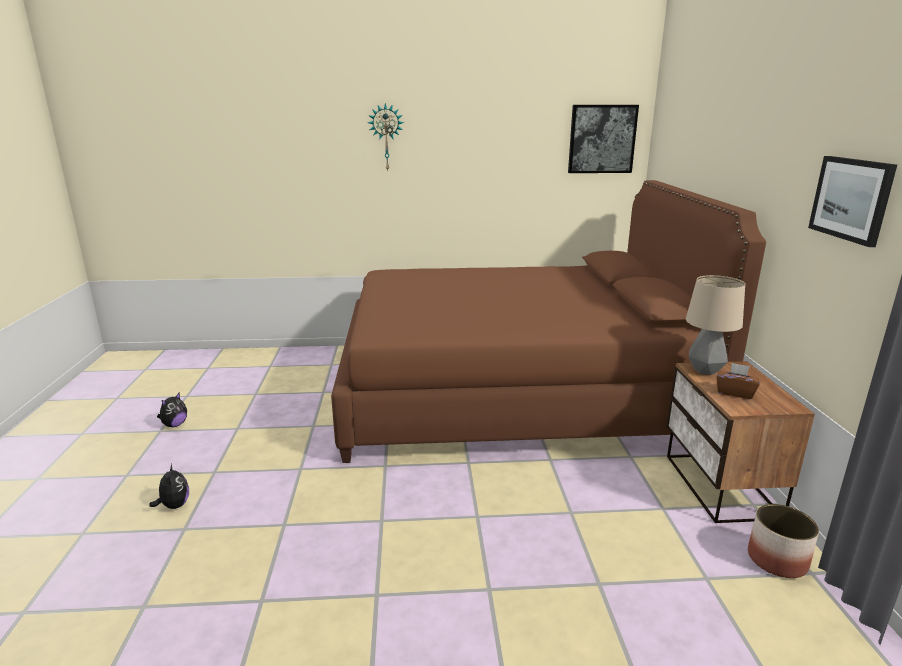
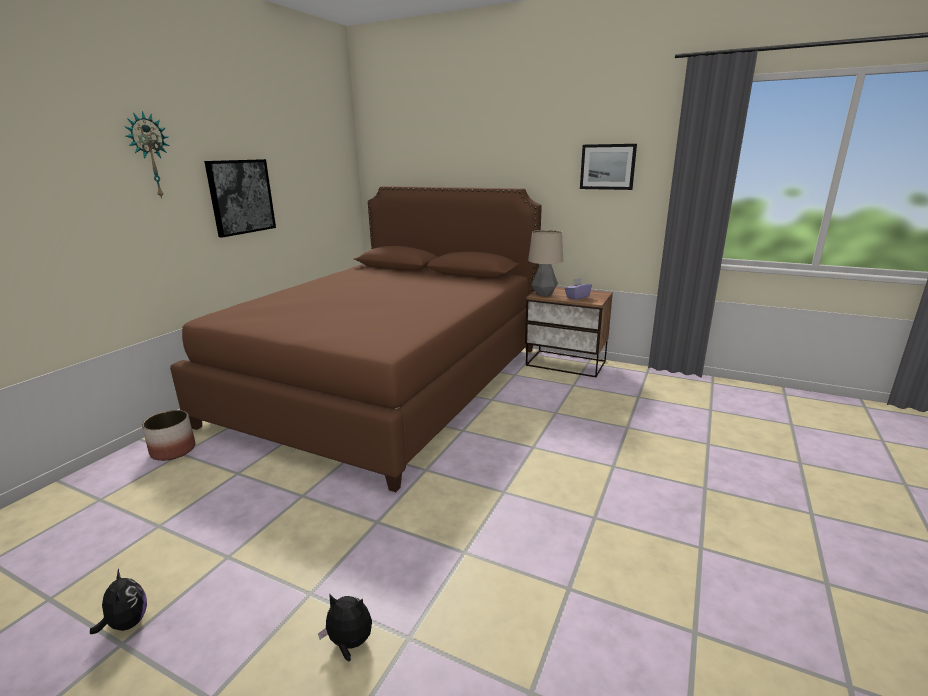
camera: 60 degrees left, 0 degrees up
picture [568,105,639,173] -> picture moved to [204,159,276,238]
brown tissue box [716,363,760,399] -> purple tissue box [565,278,592,300]
planter [748,504,819,578] -> planter moved to [142,410,195,461]

